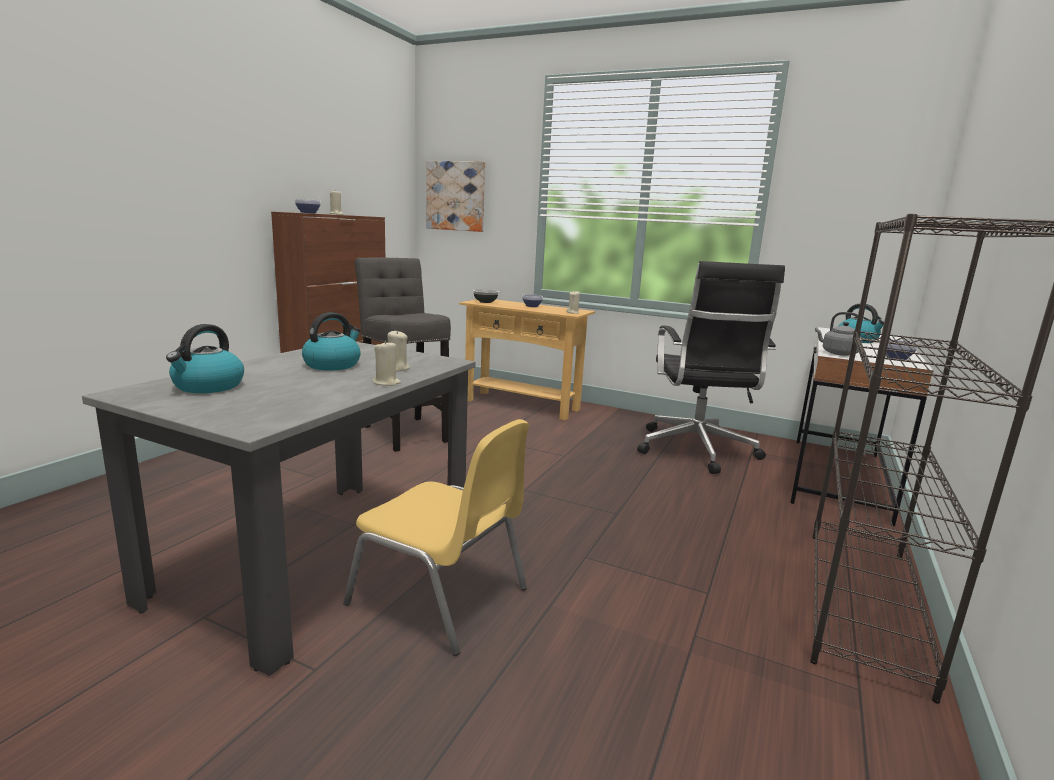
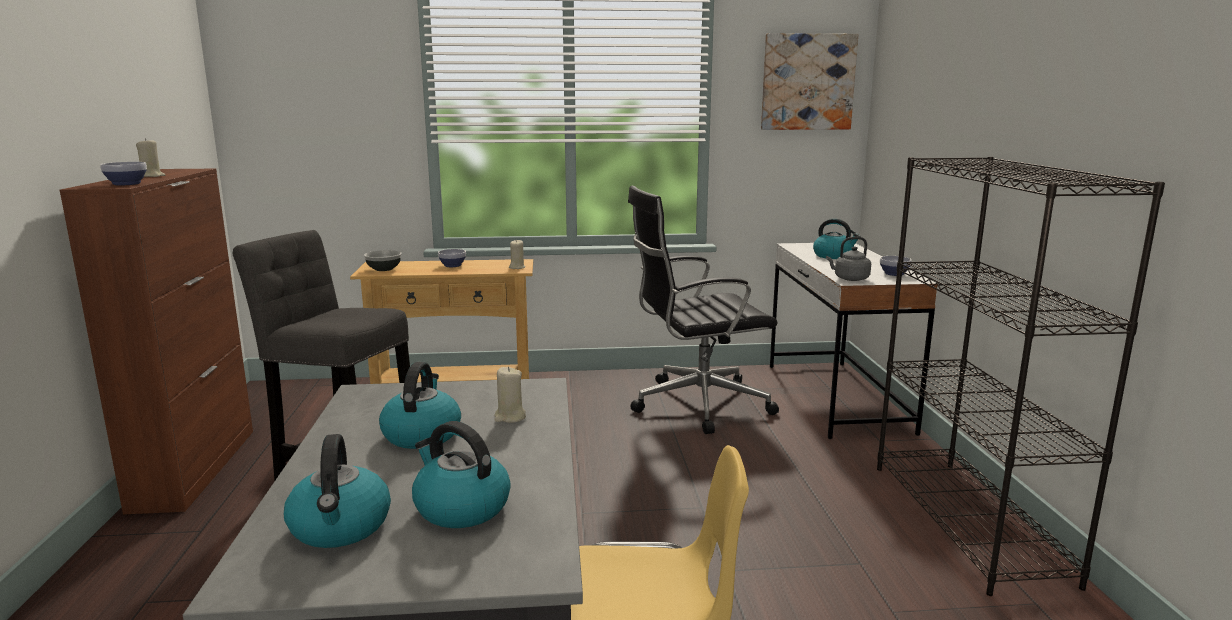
camera: 30 degrees left, 0 degrees up
beige candle [373,340,401,386] -> none
picture [426,161,485,232] -> picture moved to [761,33,858,130]
black office chair [637,261,785,474] -> black office chair turned 105 degrees clockwise [628,186,779,434]
none -> kettle [412,421,511,528]

